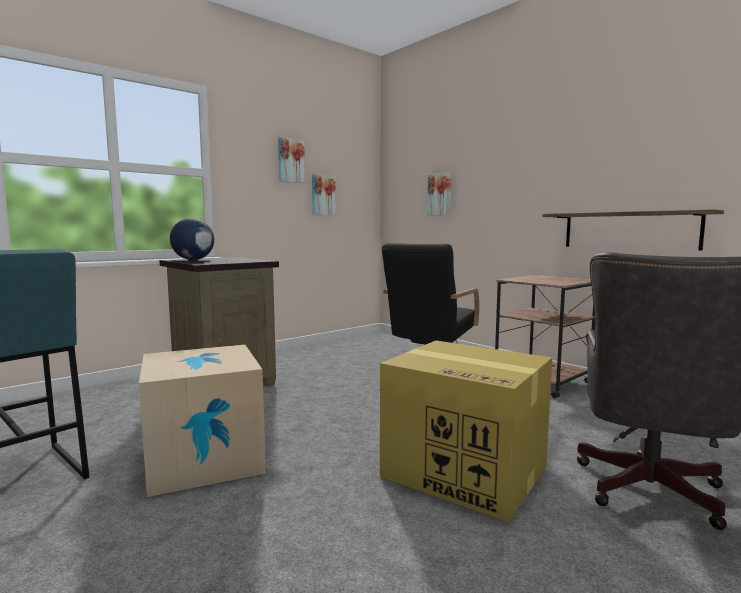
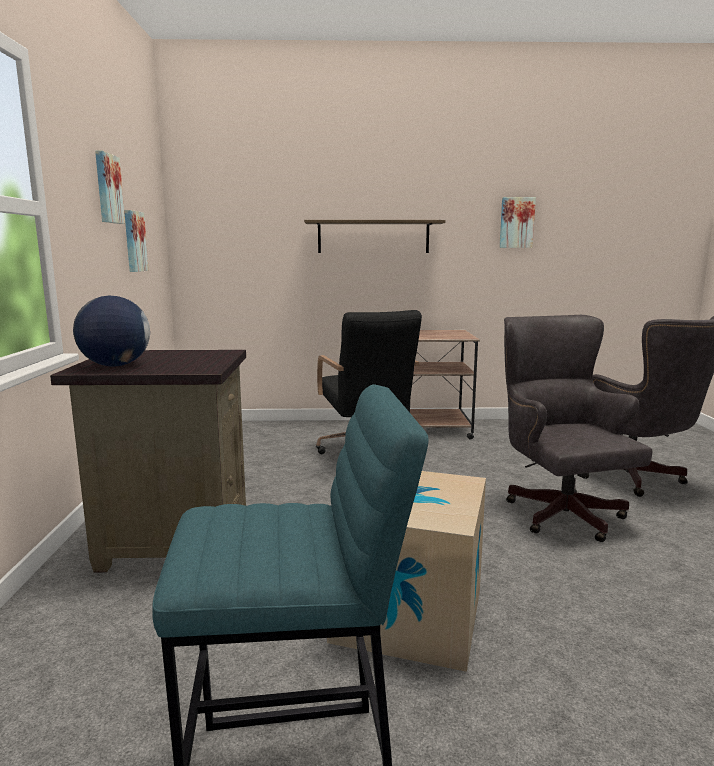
camera: 50 degrees left, 5 degrees up
cardboard box [380,340,552,522] -> grey office chair [504,315,652,542]
picture [427,172,451,216] -> picture moved to [499,197,536,248]
shelf [543,209,724,250] -> shelf moved to [304,220,445,253]

